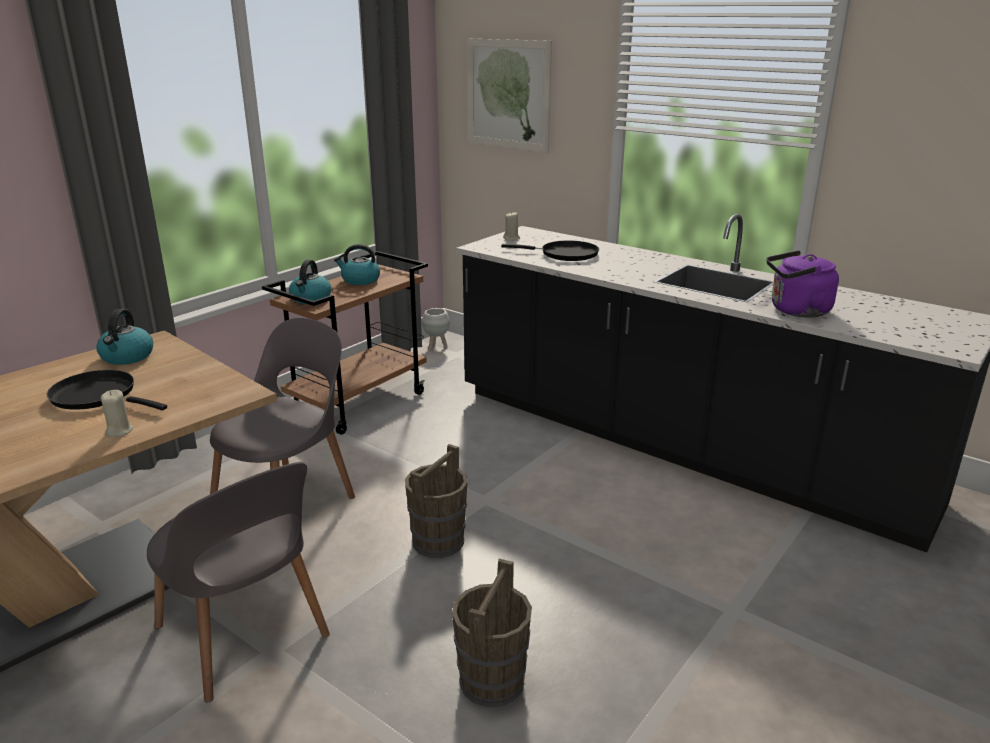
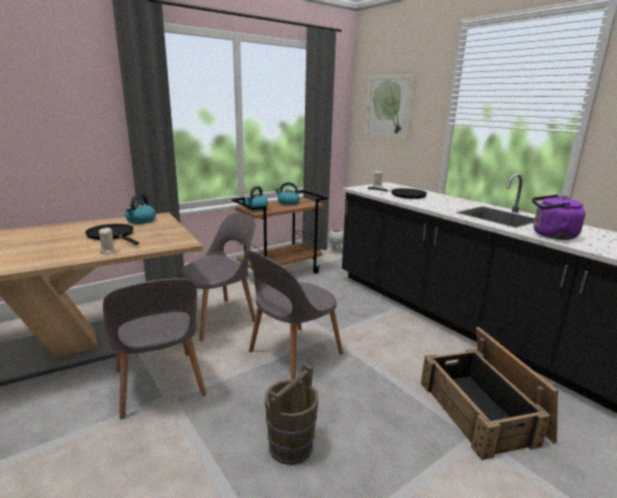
camera: 15 degrees right, 5 degrees down
brown bucket [405,444,467,558] -> grey chair [245,249,343,379]
none -> crate [421,327,558,460]

